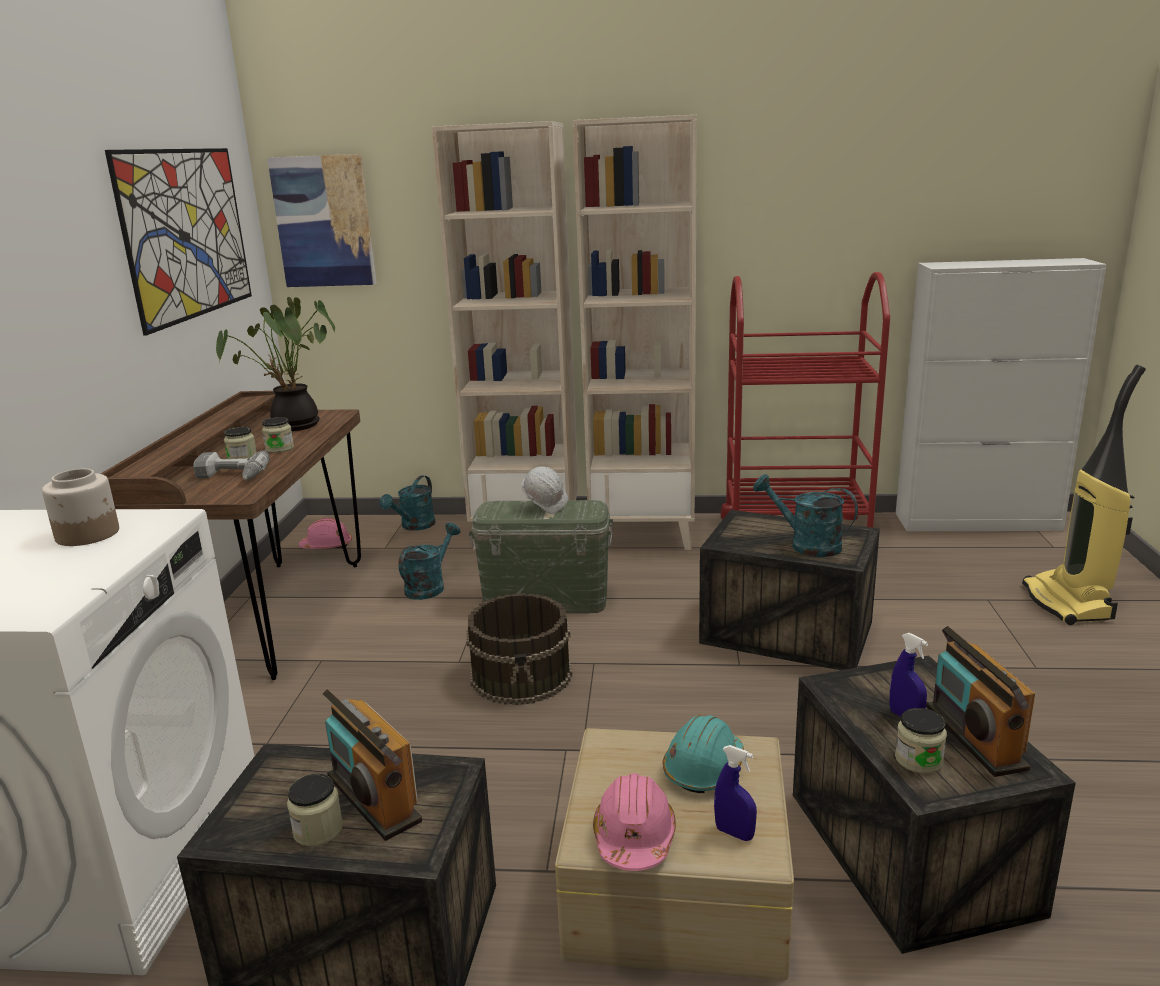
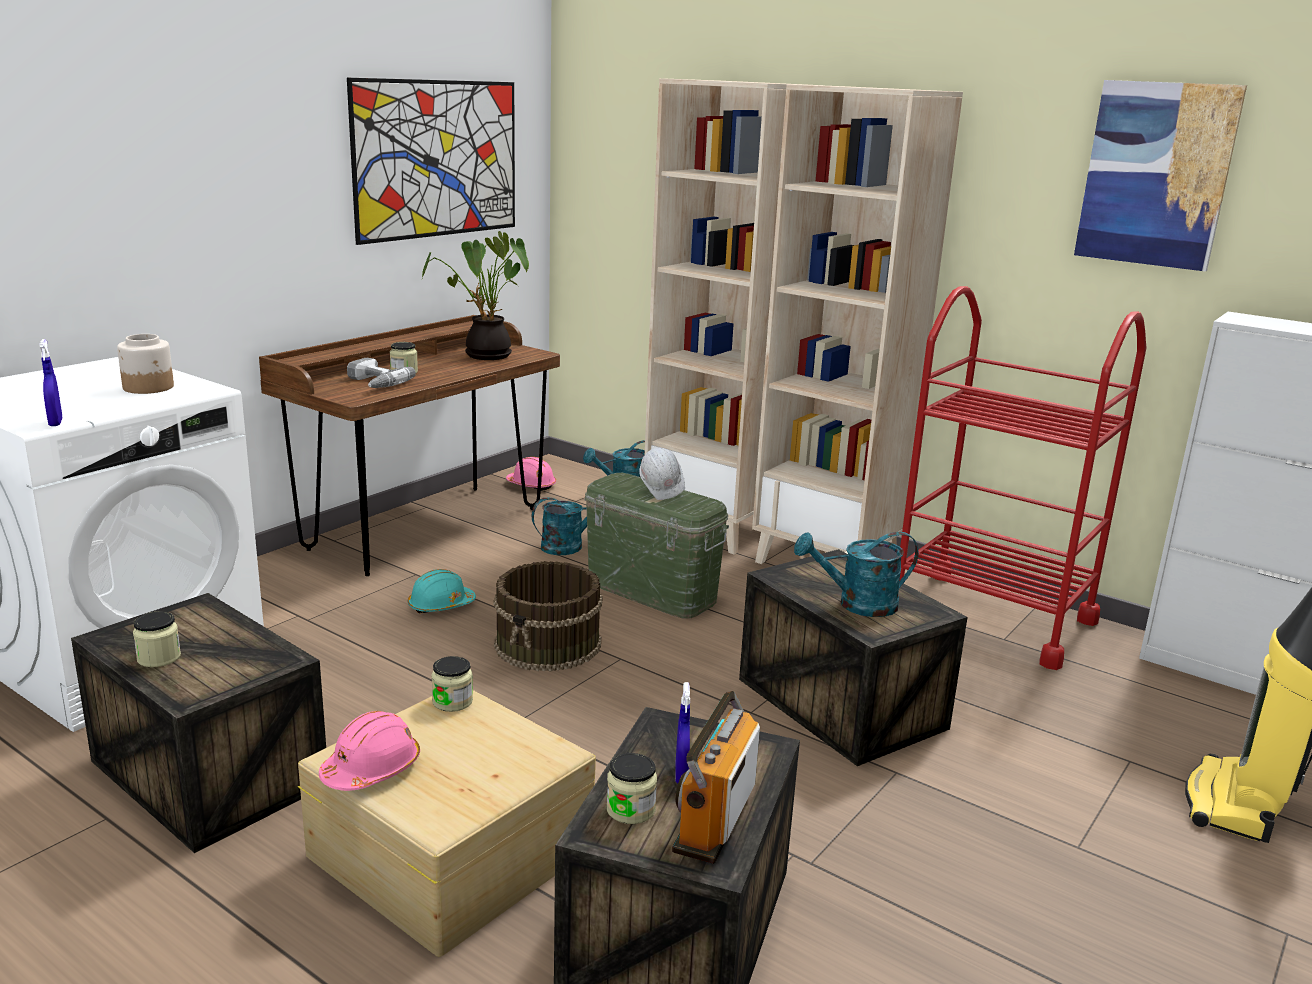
camera: 30 degrees right, 0 degrees up
jar [262,417,294,453] -> jar moved to [431,656,473,712]
picture [267,154,377,287] -> picture moved to [1074,80,1247,272]
radio [323,689,422,841] -> none
turquoise hard hat [662,715,744,793] -> turquoise hard hat moved to [408,569,476,613]
blue spray bottle [714,745,757,841] -> blue spray bottle moved to [39,339,63,426]
turquoise watering can [753,474,858,557] -> turquoise watering can turned 75 degrees counterclockwise [794,532,919,617]

